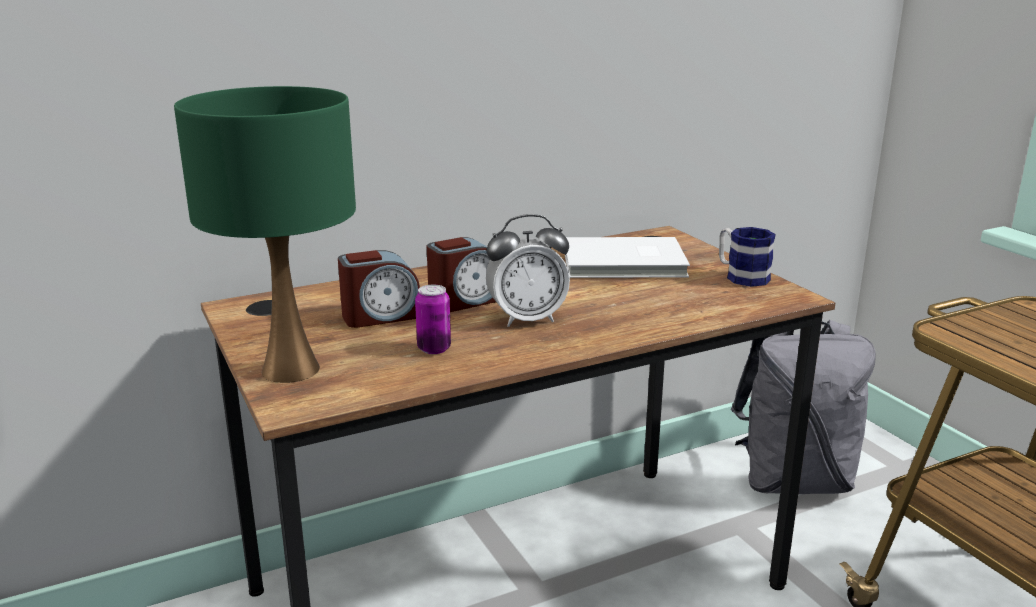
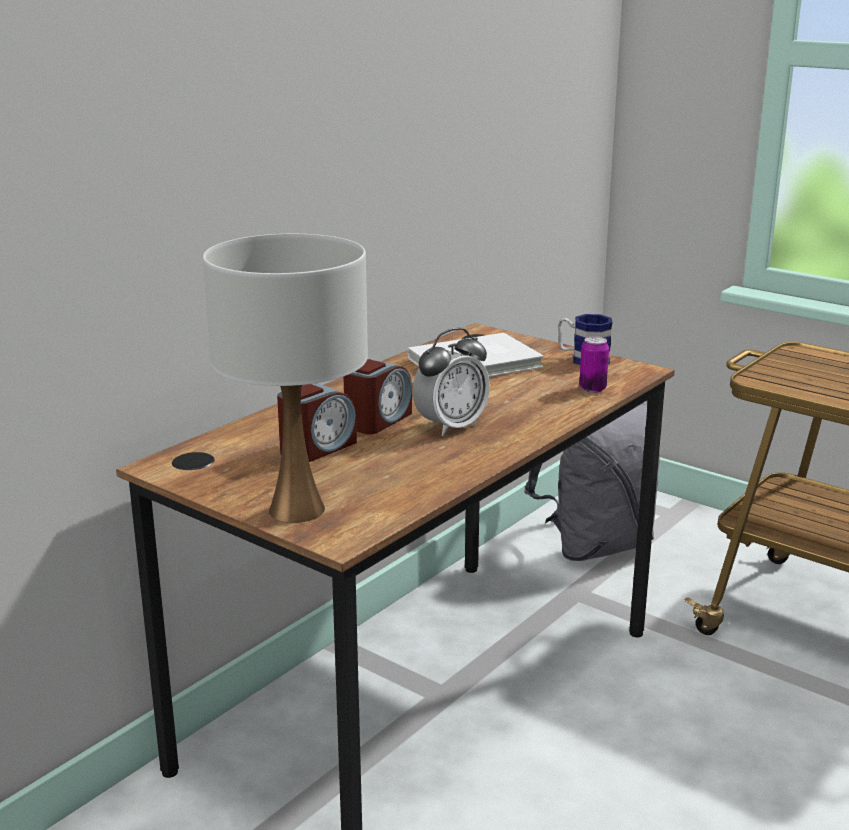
camera: 25 degrees left, 0 degrees up
green table lamp [174,86,356,383] -> white table lamp [203,234,368,523]
can [415,285,451,354] -> can moved to [579,336,609,393]

